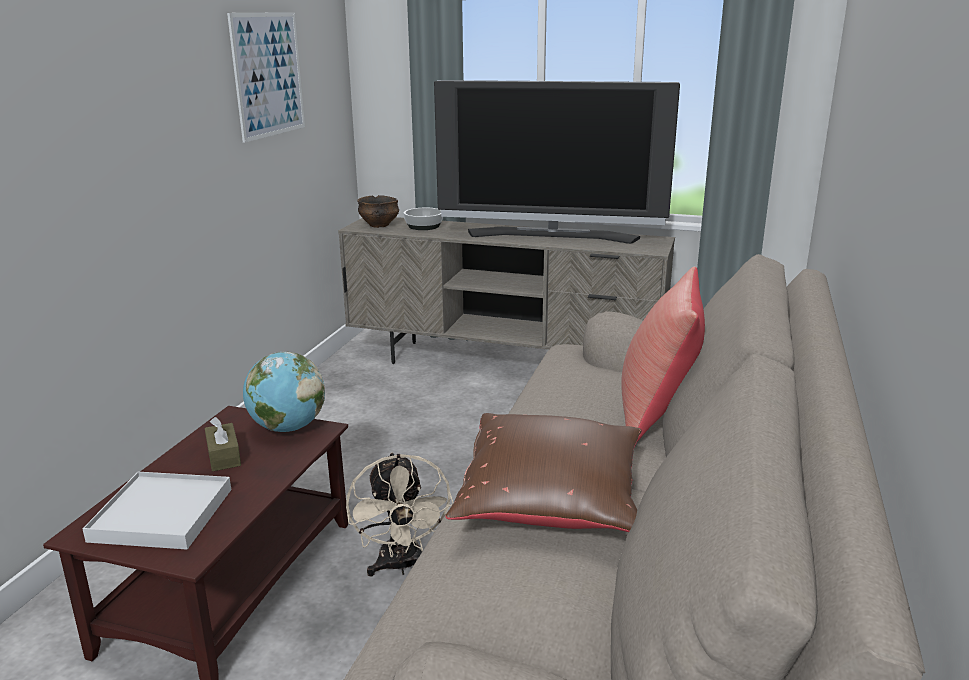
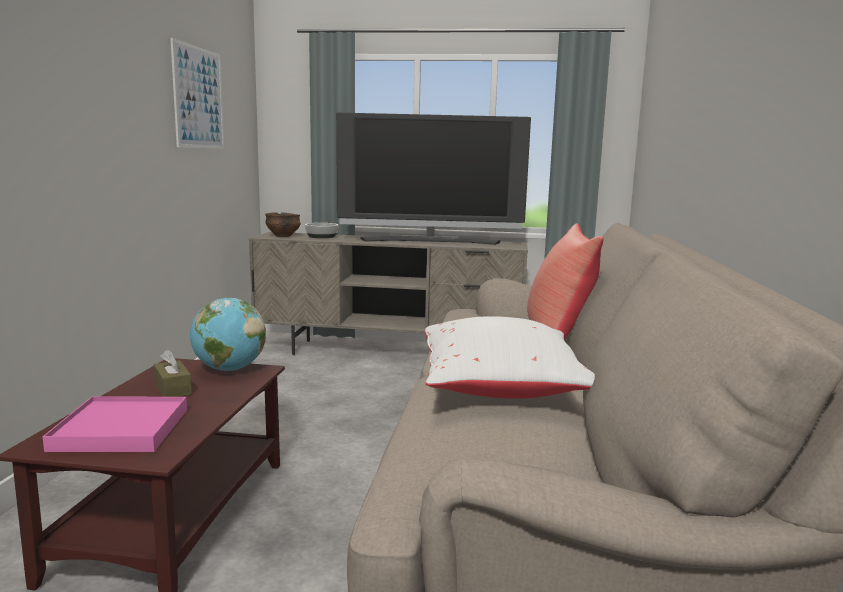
camera: 10 degrees left, 10 degrees down
white tray [82,472,231,550] -> pink tray [43,396,187,452]
beige fan [346,452,453,576] -> none
brown pillow [445,413,642,532] -> white pillow [424,316,595,399]

